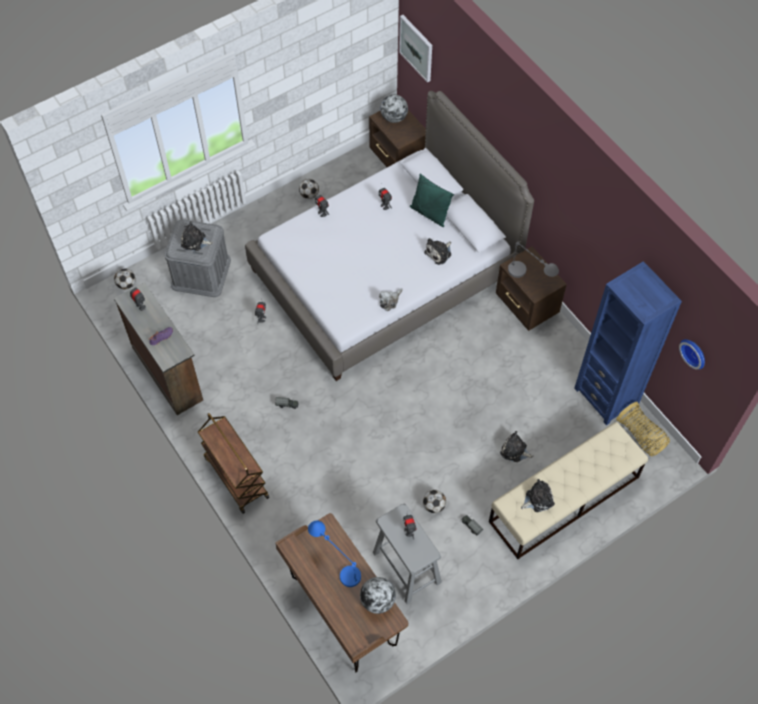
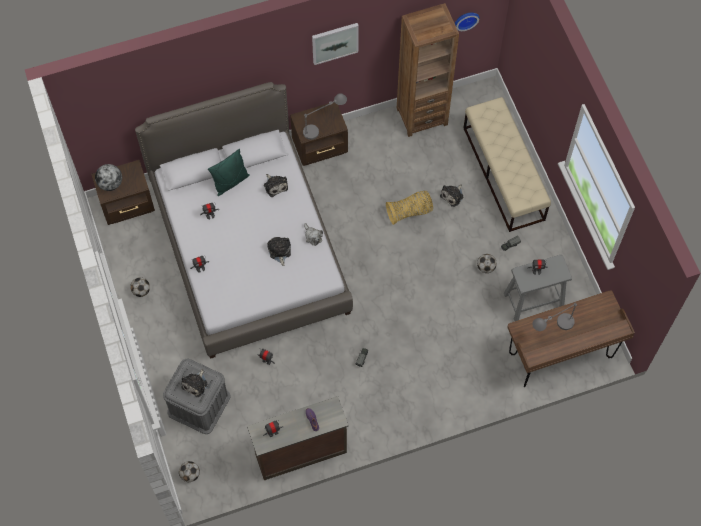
camera: 75 degrees left, 5 degrees up
brown cart [198,413,269,514] -> none
blue table lamp [308,521,361,587] -> grey table lamp [532,303,577,331]
globe [360,577,396,614] -> none
picture [399,15,432,83] -> picture moved to [312,23,359,65]
plush toy [521,479,555,512] -> plush toy moved to [267,237,291,266]
blue bookcase [574,261,682,425] -> brown bookcase [397,3,459,137]
basket [616,402,670,456] -> basket moved to [386,191,433,225]

